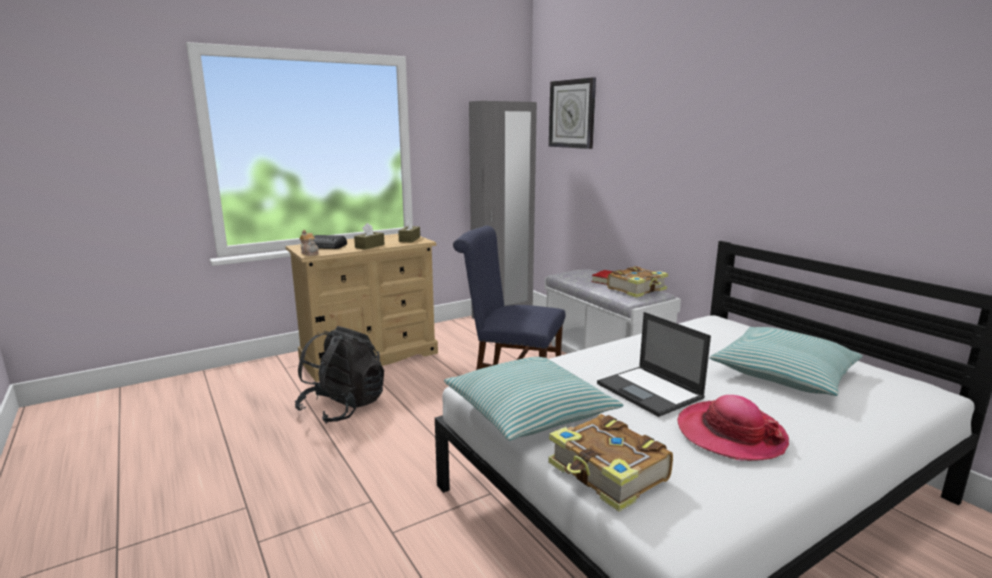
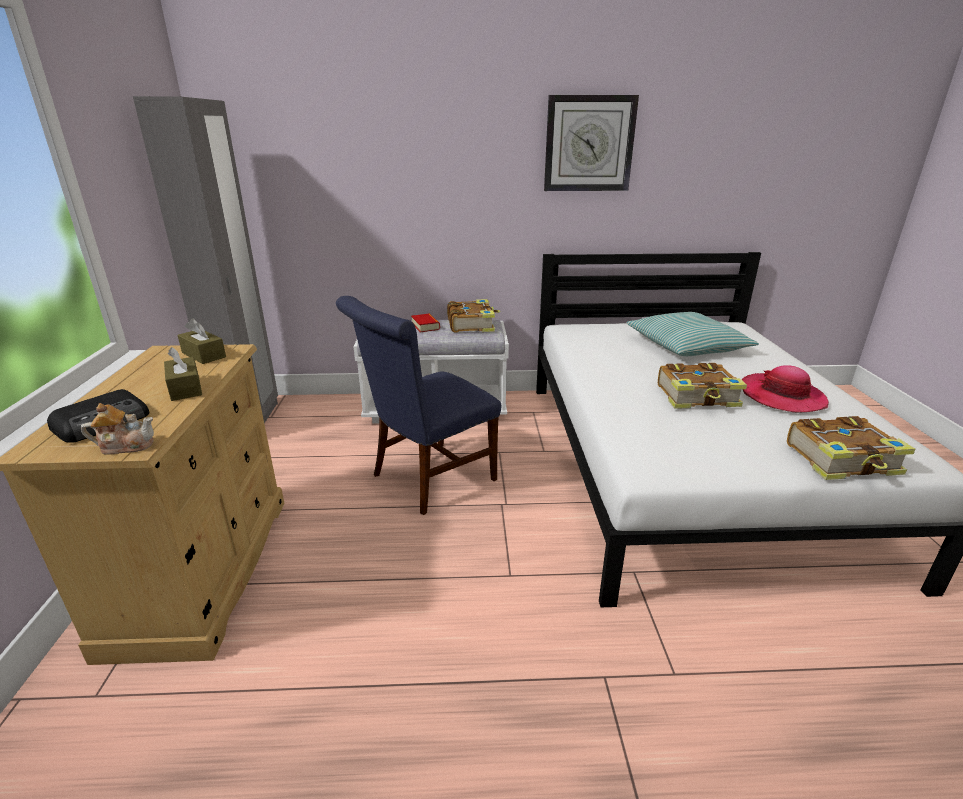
camera: 60 degrees left, 10 degrees up
black backpack [295,326,384,424] -> none
pillow [444,357,623,441] -> none
wall clock [549,77,596,149] -> wall clock moved to [544,95,639,191]
laptop [597,312,711,417] -> book [658,363,747,409]

